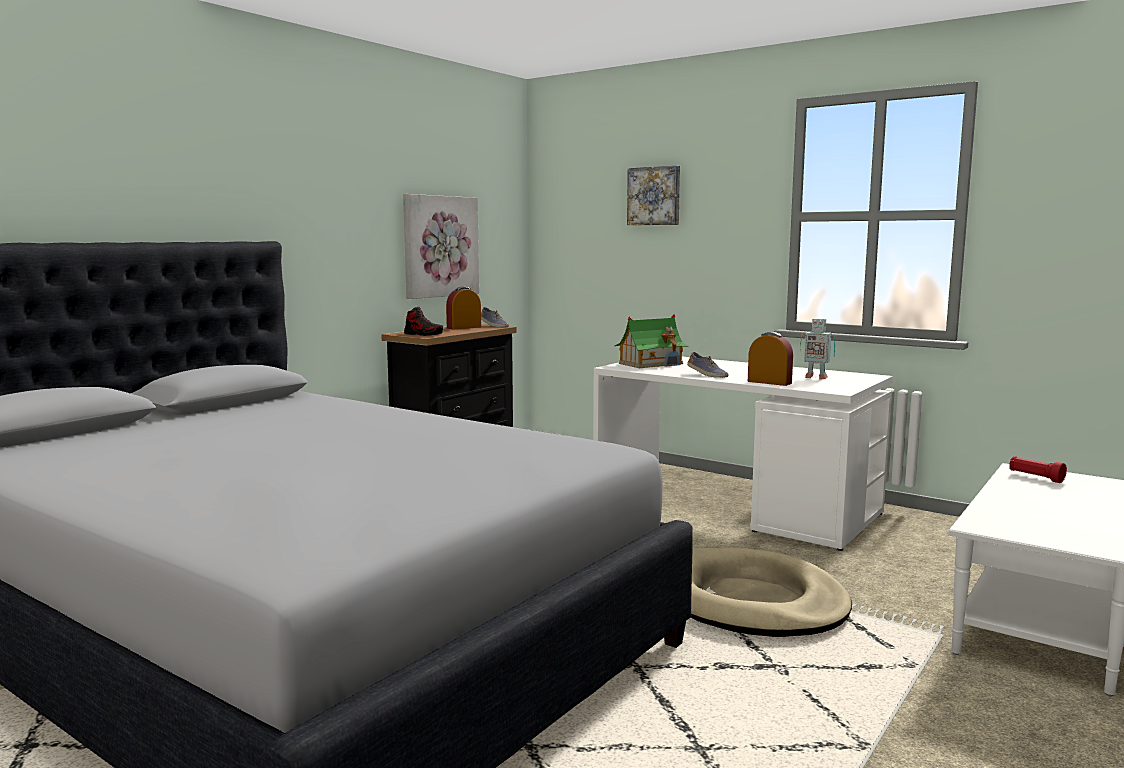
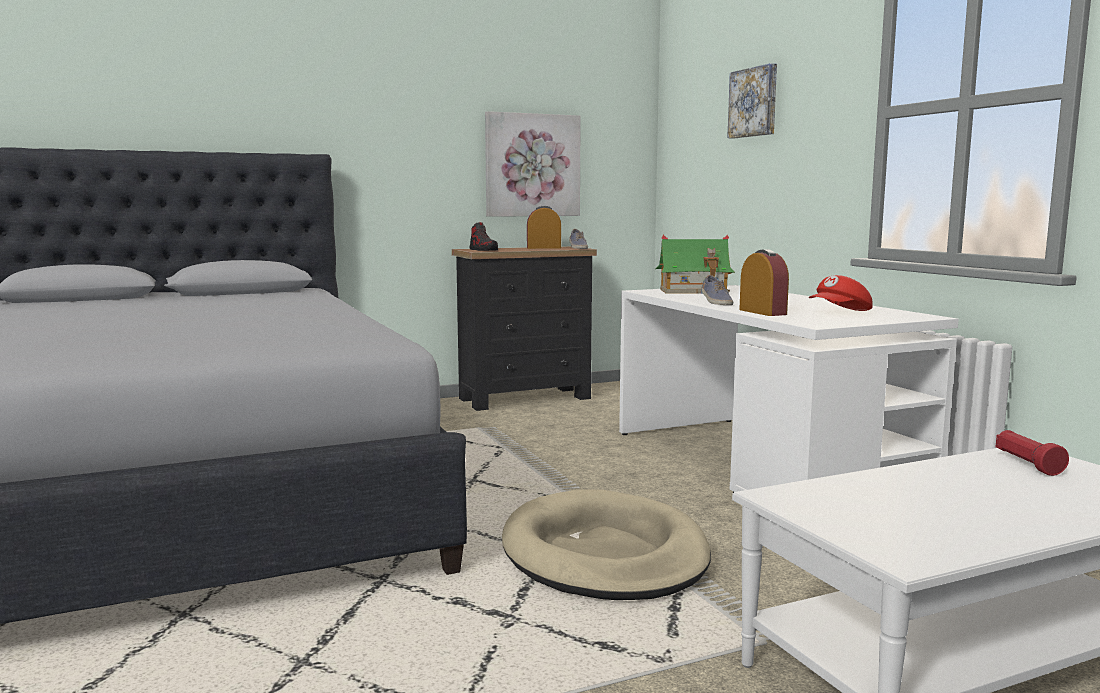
camera: 30 degrees right, 0 degrees up
toy robot [800,319,835,379] -> red cap [809,275,873,311]

